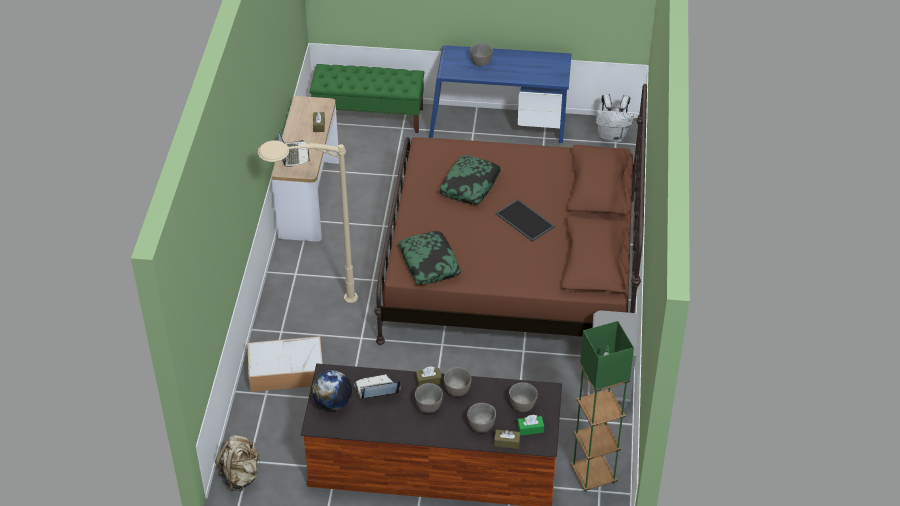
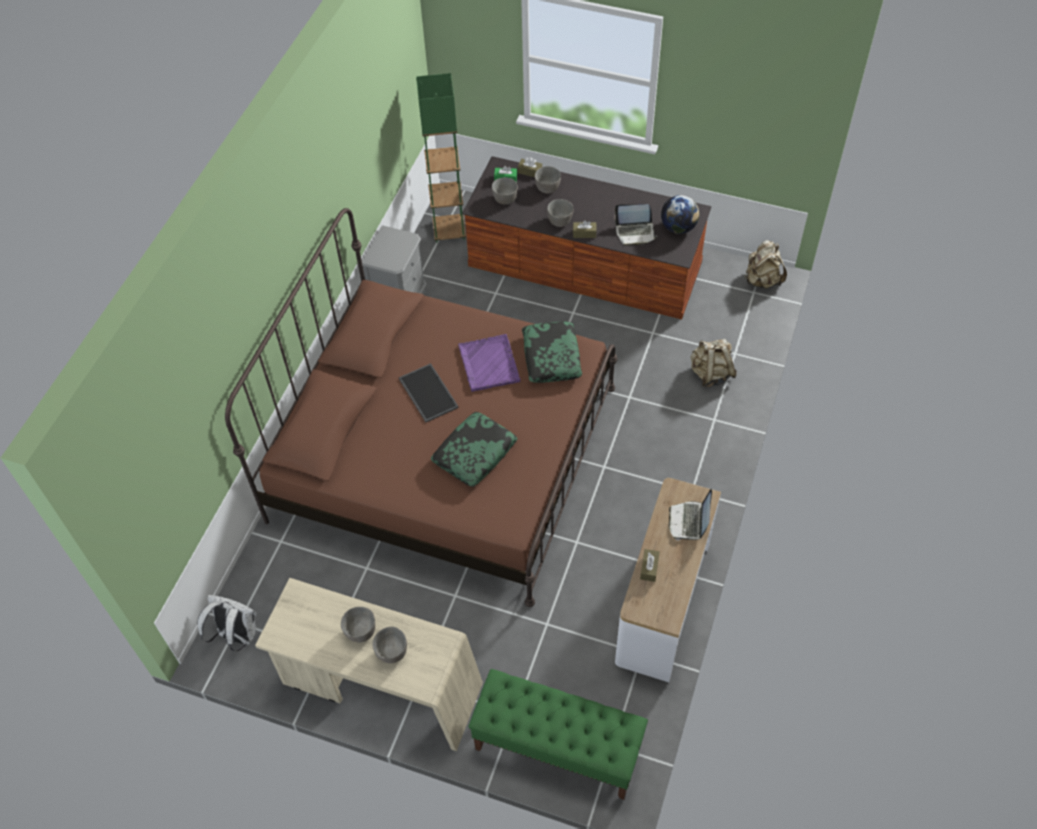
camera: 165 degrees left, 10 degrees up
storage box [247,336,323,392] -> beige backpack [691,339,737,387]
beige floor lamp [258,140,358,303] -> none
grey bowl [415,383,443,413] -> grey bowl moved to [341,607,375,643]
blue desk [429,45,571,143] -> beige desk [255,578,483,751]
none -> purple tray [458,334,520,392]

